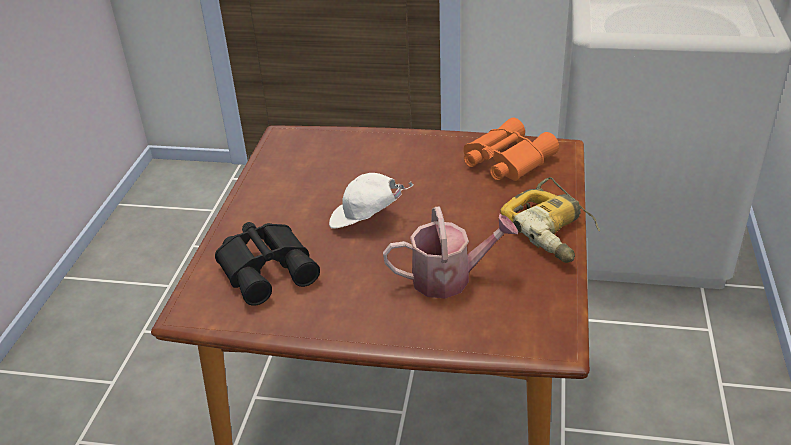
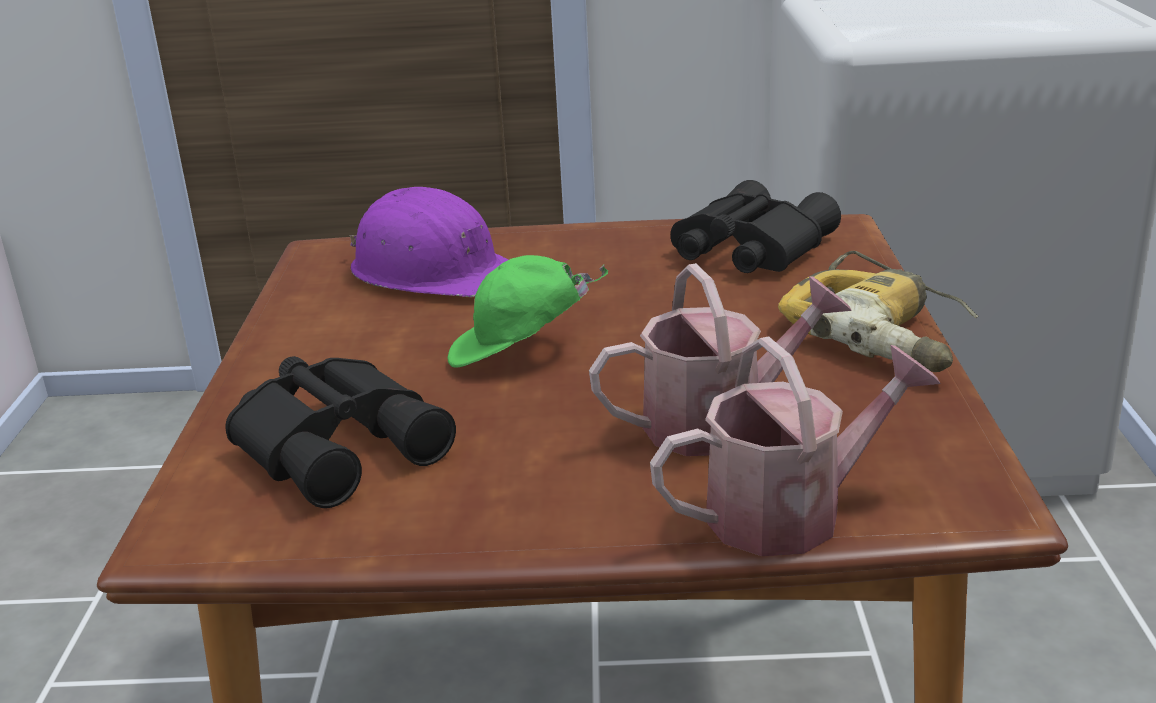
camera: 10 degrees left, 10 degrees down
white cap [329,173,413,229] -> green cap [447,255,609,368]
orange binoculars [464,118,559,181] -> black binoculars [671,180,841,273]
none -> purple hard hat [349,187,508,297]
none -> watering can [650,336,940,556]

